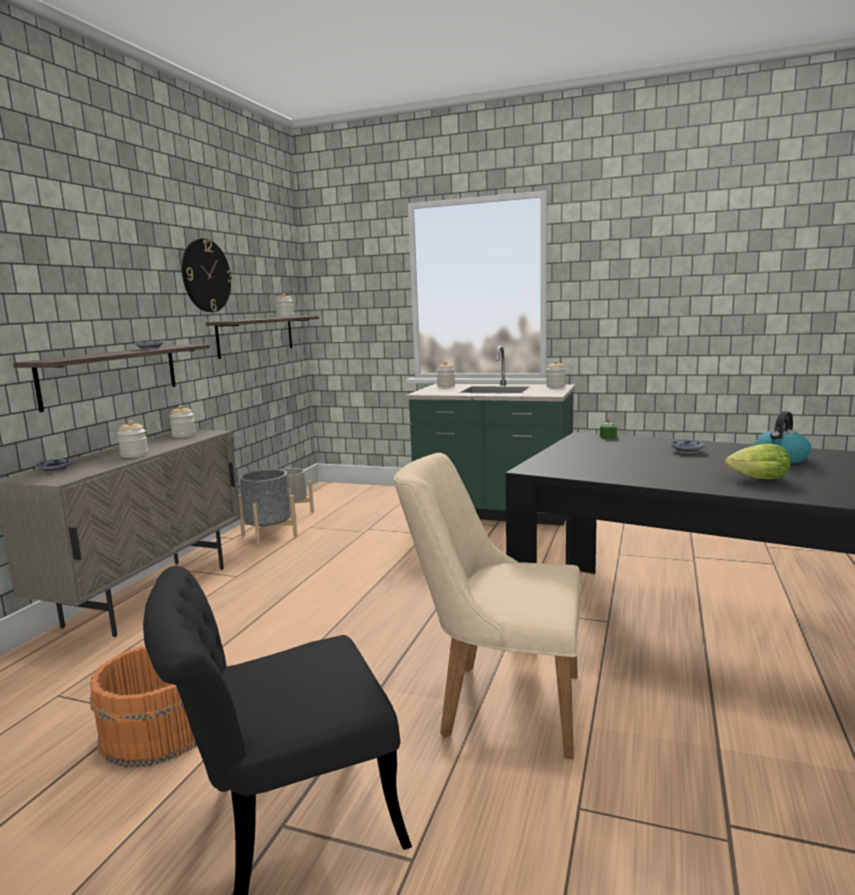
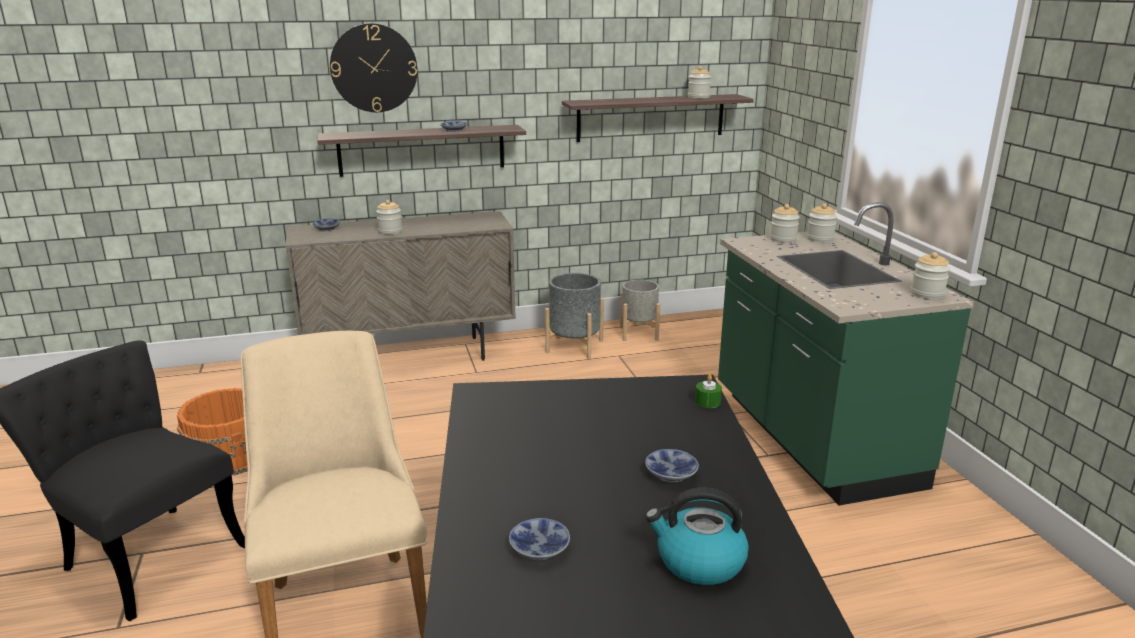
camera: 55 degrees right, 10 degrees up
jar [169,405,196,438] -> jar moved to [770,204,800,243]
wall clock [182,238,233,312] -> wall clock moved to [330,23,418,112]
lettuce [725,444,790,479] -> bowl [509,518,570,560]

